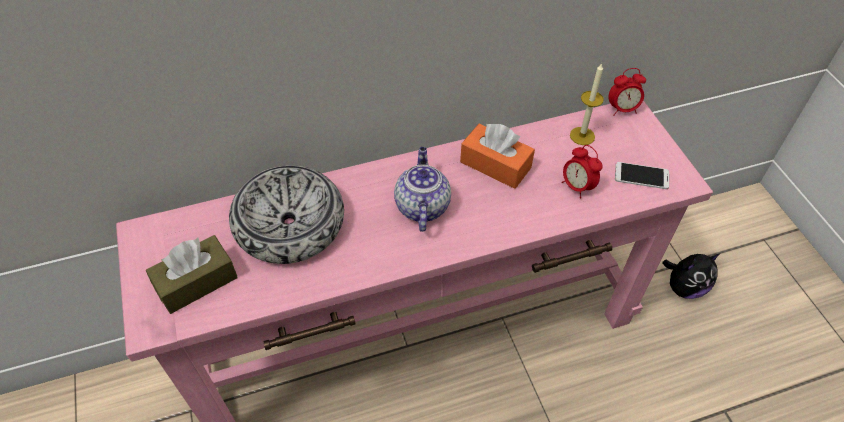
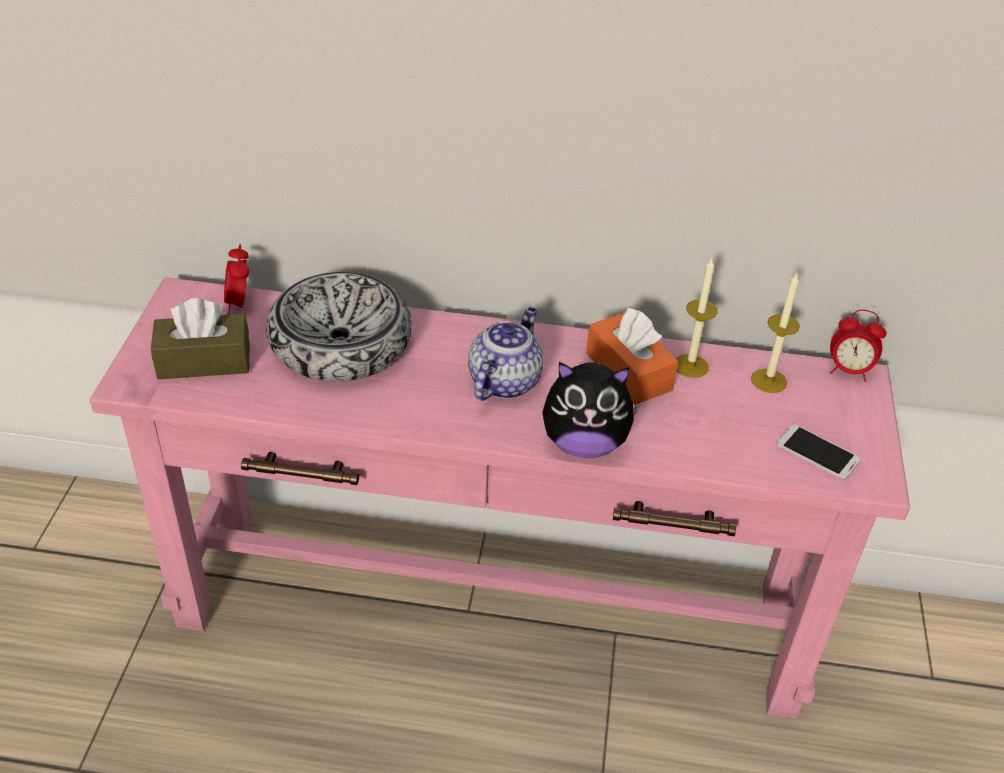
camera: 25 degrees right, 10 degrees down
alarm clock [562,145,603,199] -> alarm clock moved to [224,244,249,314]
plush toy [662,253,720,299] -> plush toy moved to [542,362,641,458]
none -> candle [676,259,718,378]

